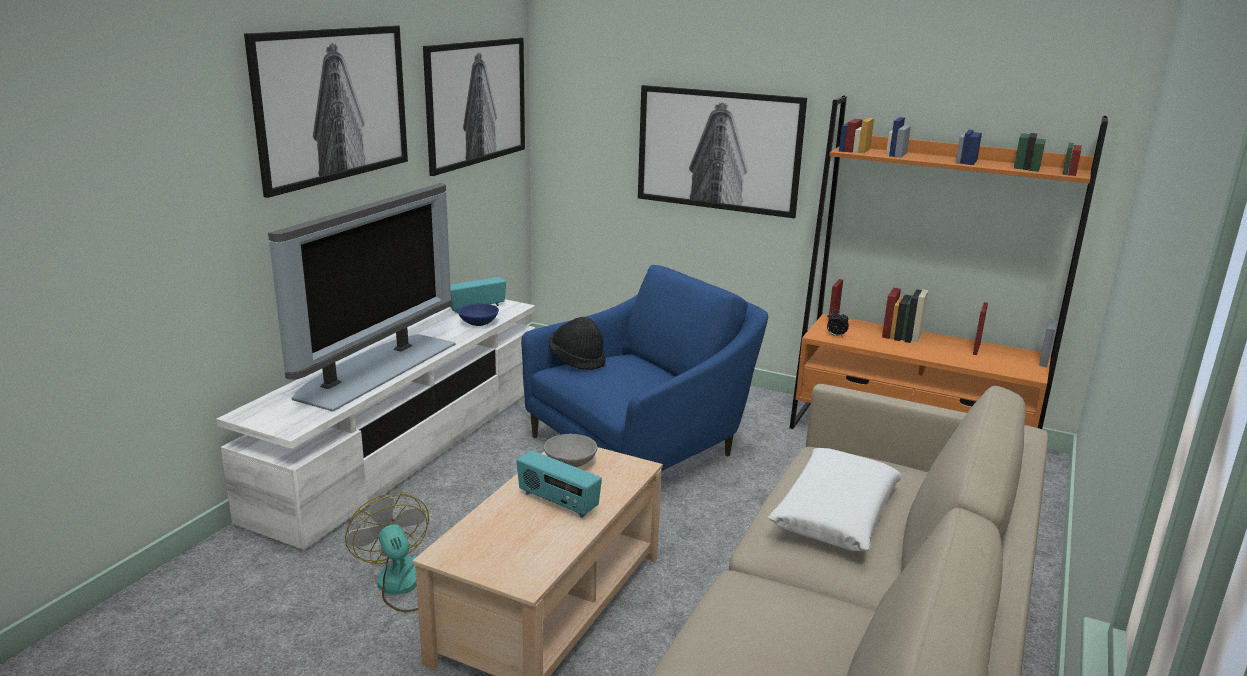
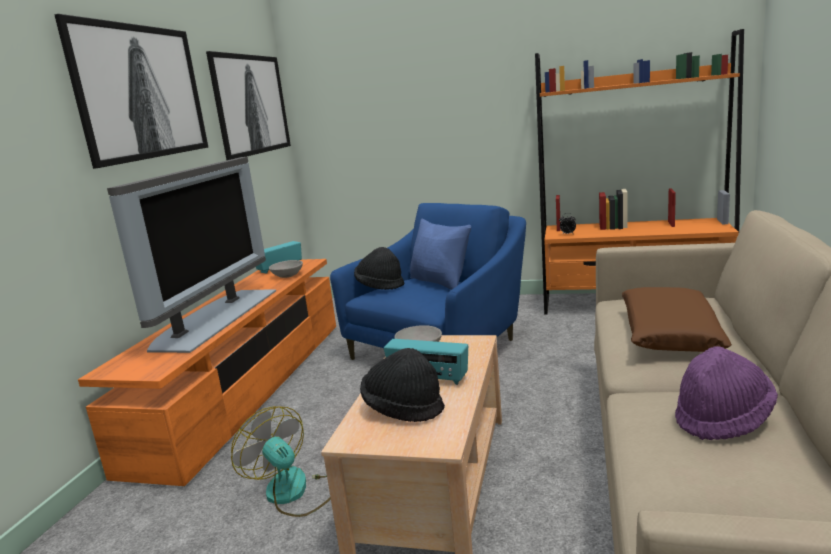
camera: 10 degrees left, 5 degrees down
white tv stand [216,299,535,550] -> orange tv stand [78,259,336,486]
blue bowl [458,303,499,326] -> grey bowl [269,260,303,278]
picture [638,85,807,218] -> none
white pillow [768,448,902,551] -> brown pillow [622,287,732,352]
none -> black hat [360,348,445,422]
none -> blue pillow [410,219,471,290]
none -> purple hat [675,346,778,440]

